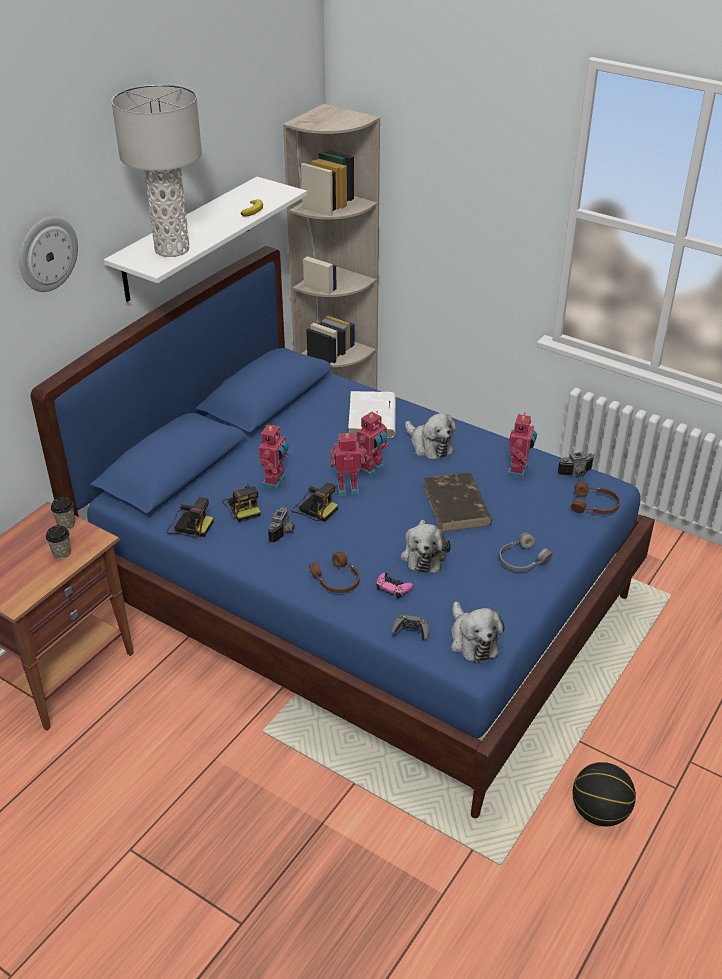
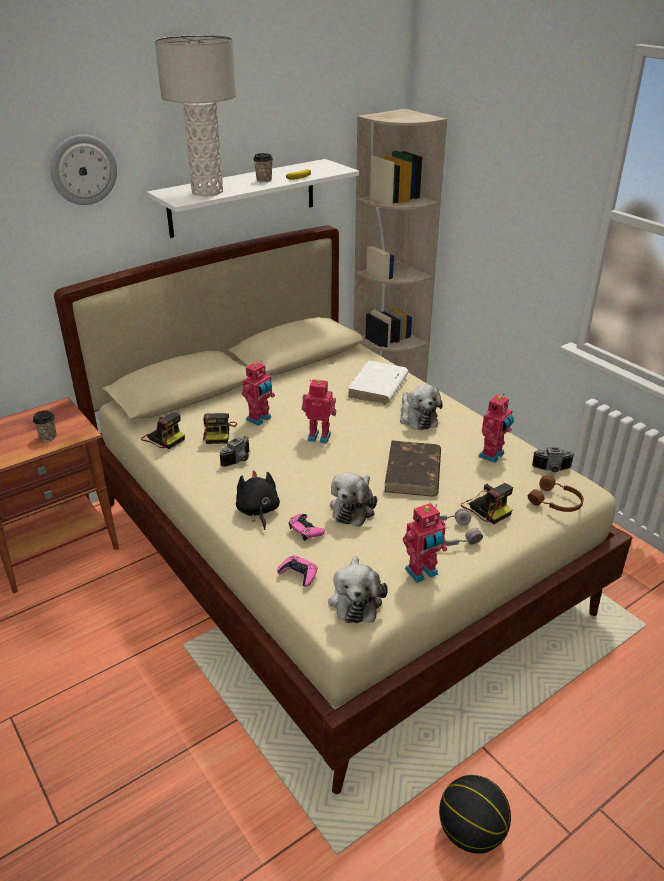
camera: 20 degrees right, 5 degrees down
blue bed [31,246,655,818] -> beige bed [54,225,633,794]
cup [51,497,75,529] -> cup moved to [253,153,273,182]
camera [291,483,338,522] -> camera moved to [461,483,513,524]
brown headphones [309,551,360,593] -> black plush toy [236,470,280,530]
toy robot [357,411,389,477] -> toy robot moved to [403,503,447,583]
grey game controller [392,615,429,641] -> pink game controller [277,555,318,587]

